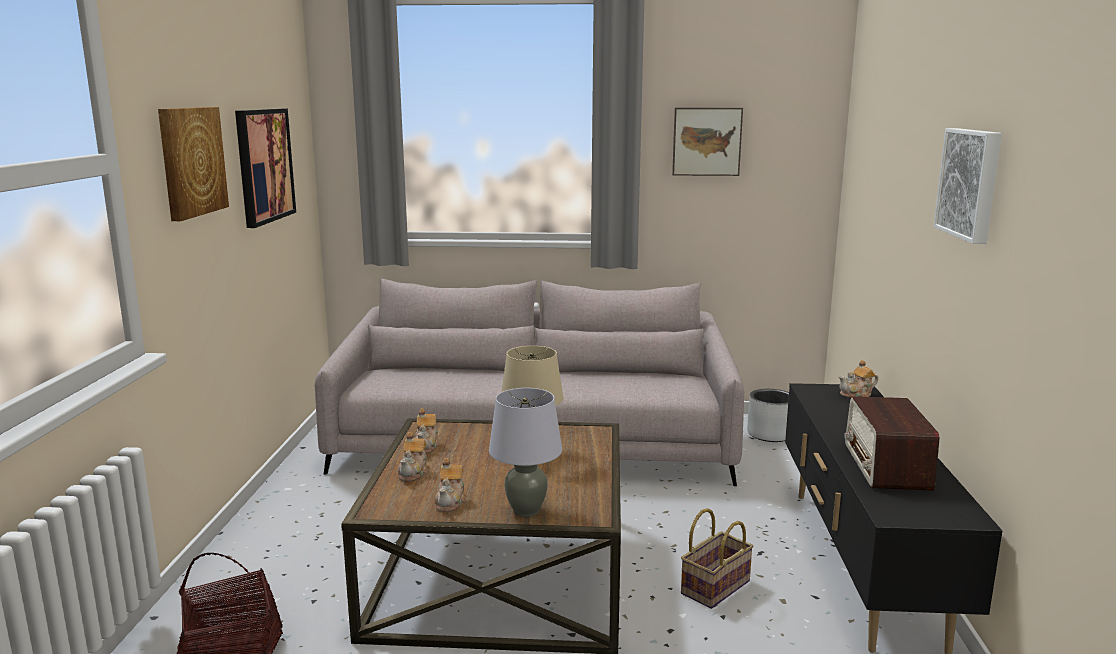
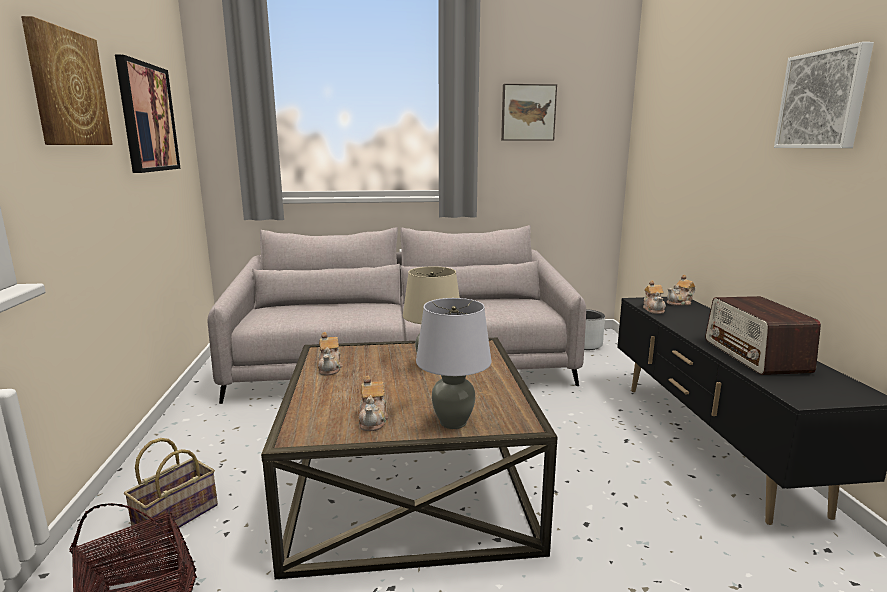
camera: 10 degrees left, 0 degrees up
teapot [398,432,429,482] -> teapot moved to [643,280,666,314]
basket [681,508,754,609] -> basket moved to [124,438,218,543]

